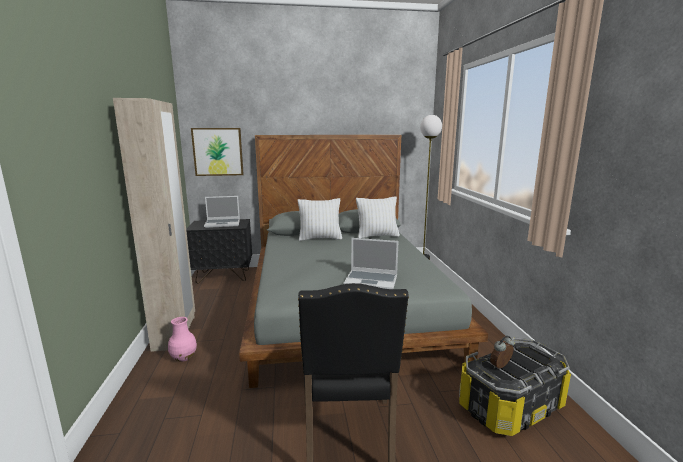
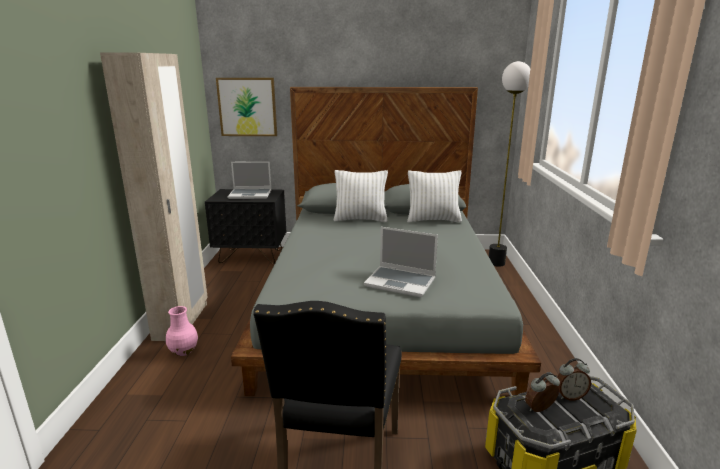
camera: 10 degrees right, 5 degrees up
none -> alarm clock [557,358,591,401]

